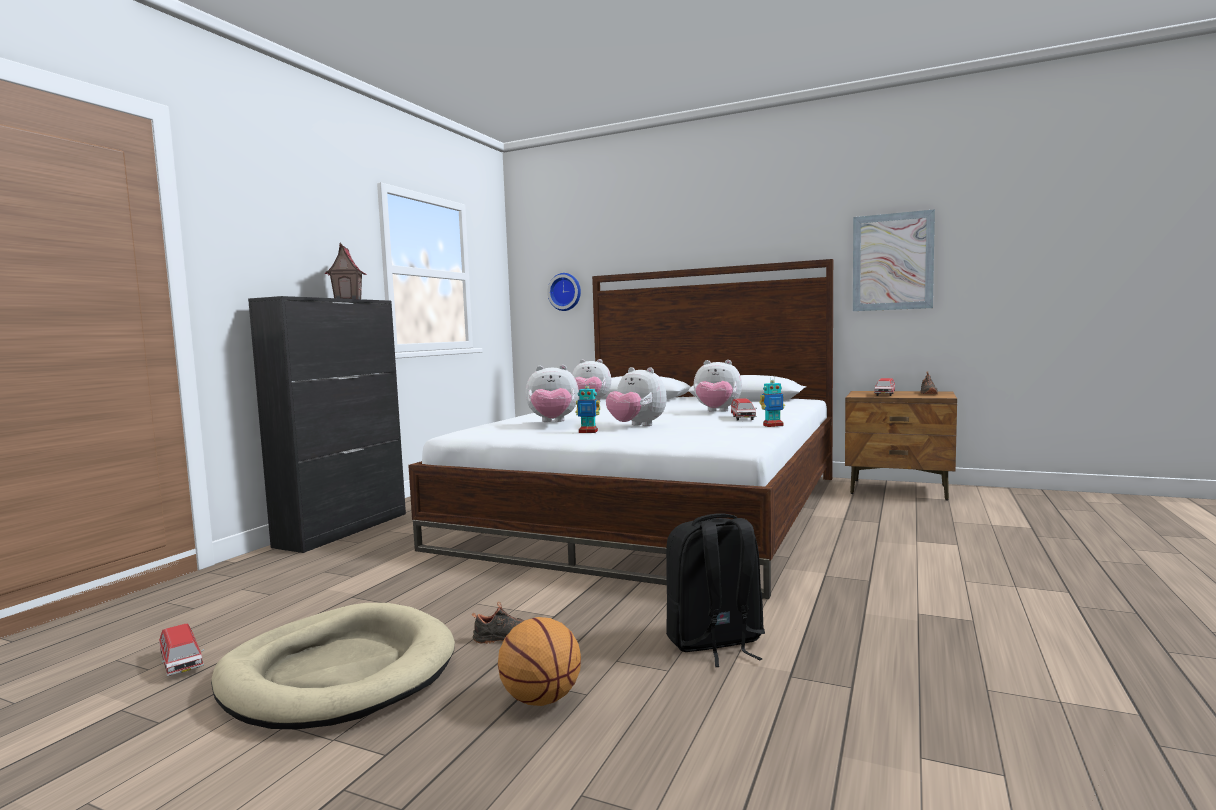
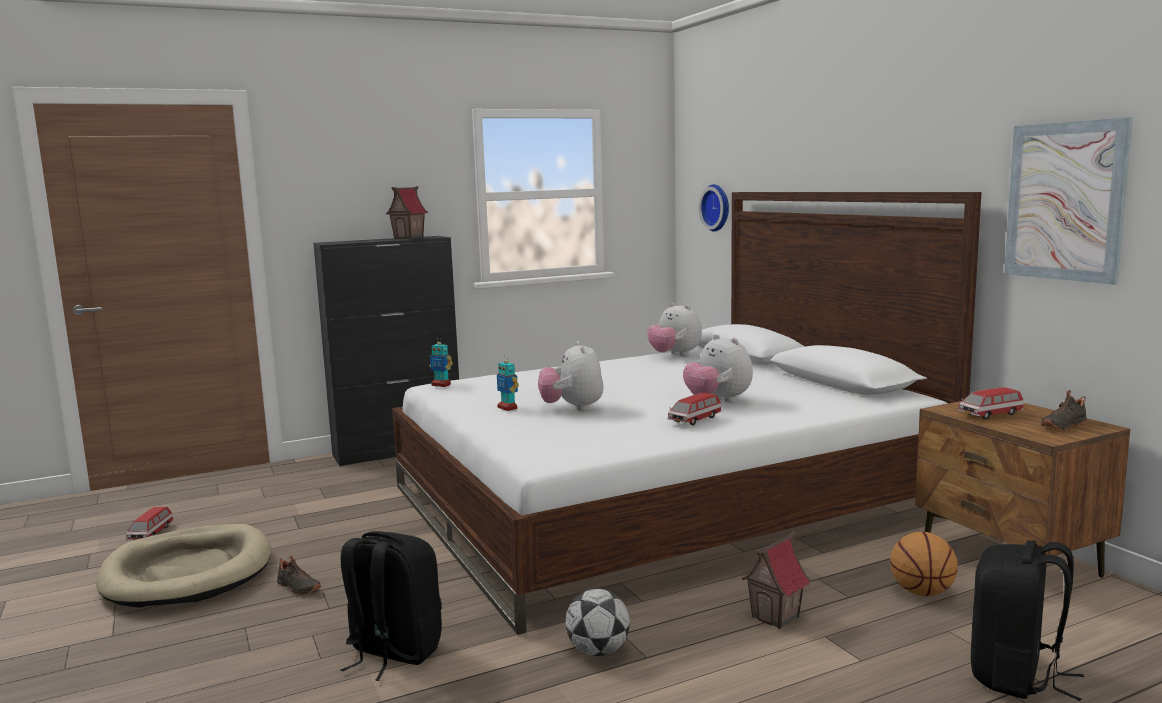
camera: 40 degrees right, 5 degrees up
basketball [498,617,581,706] -> basketball moved to [890,532,958,596]
plush toy [526,365,579,422] -> none
toy robot [760,376,785,427] -> toy robot moved to [430,337,453,387]
none -> football [565,589,630,656]
none -> toy house [741,531,811,629]
none -> black backpack [971,540,1084,701]

